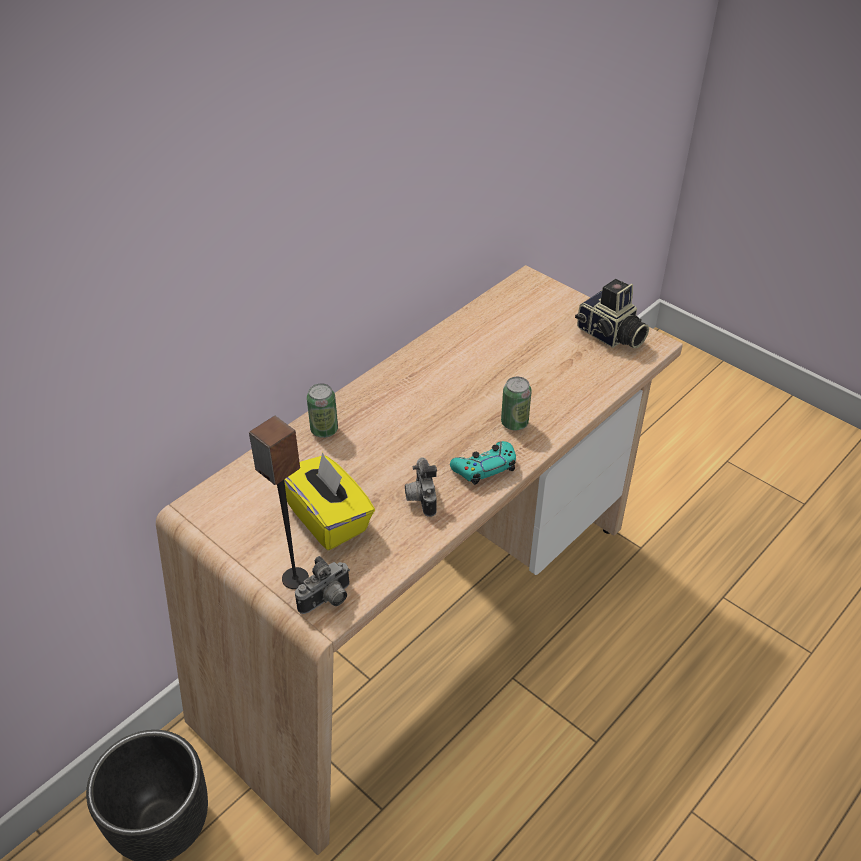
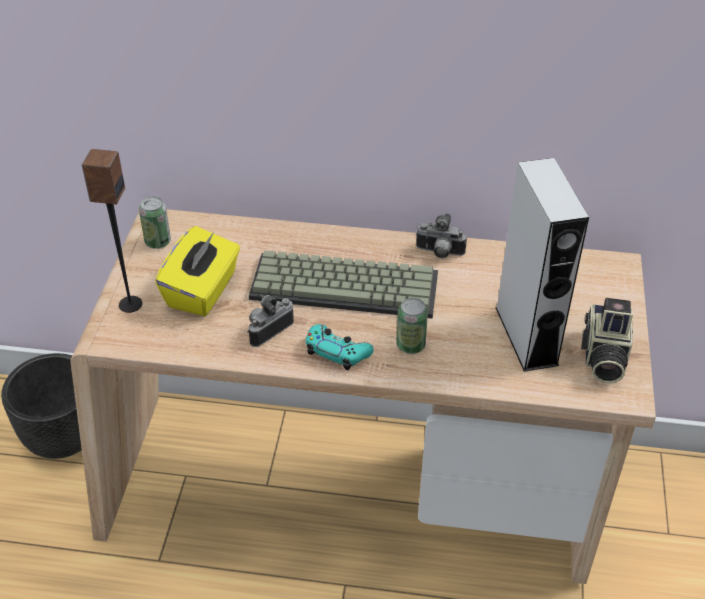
camera: 55 degrees right, 0 degrees up
camera [295,556,350,614] -> camera moved to [416,213,467,258]
can [307,383,338,438] -> can moved to [139,196,171,249]
none -> keyboard [249,250,438,318]
none -> grey speaker [496,158,589,372]

